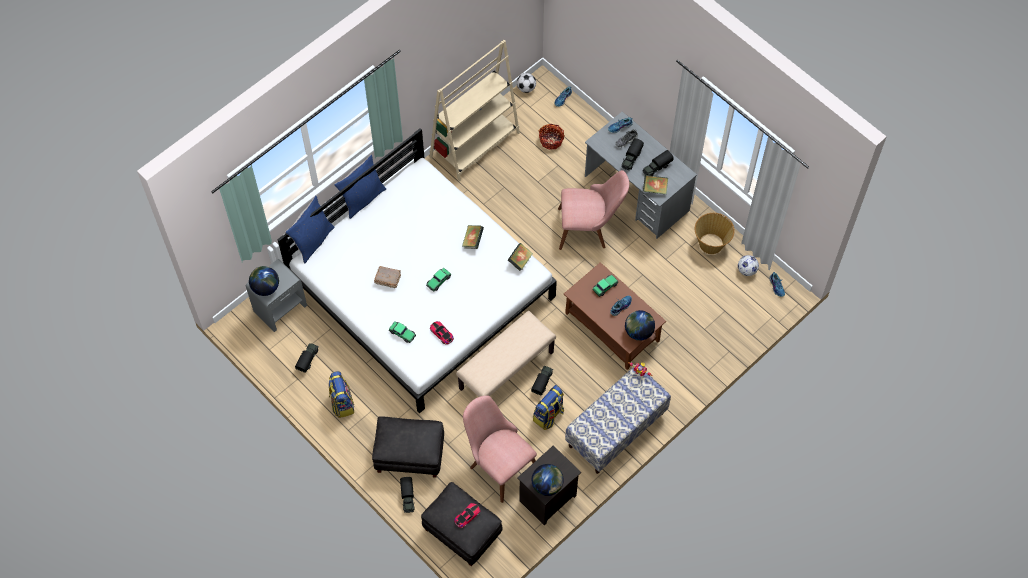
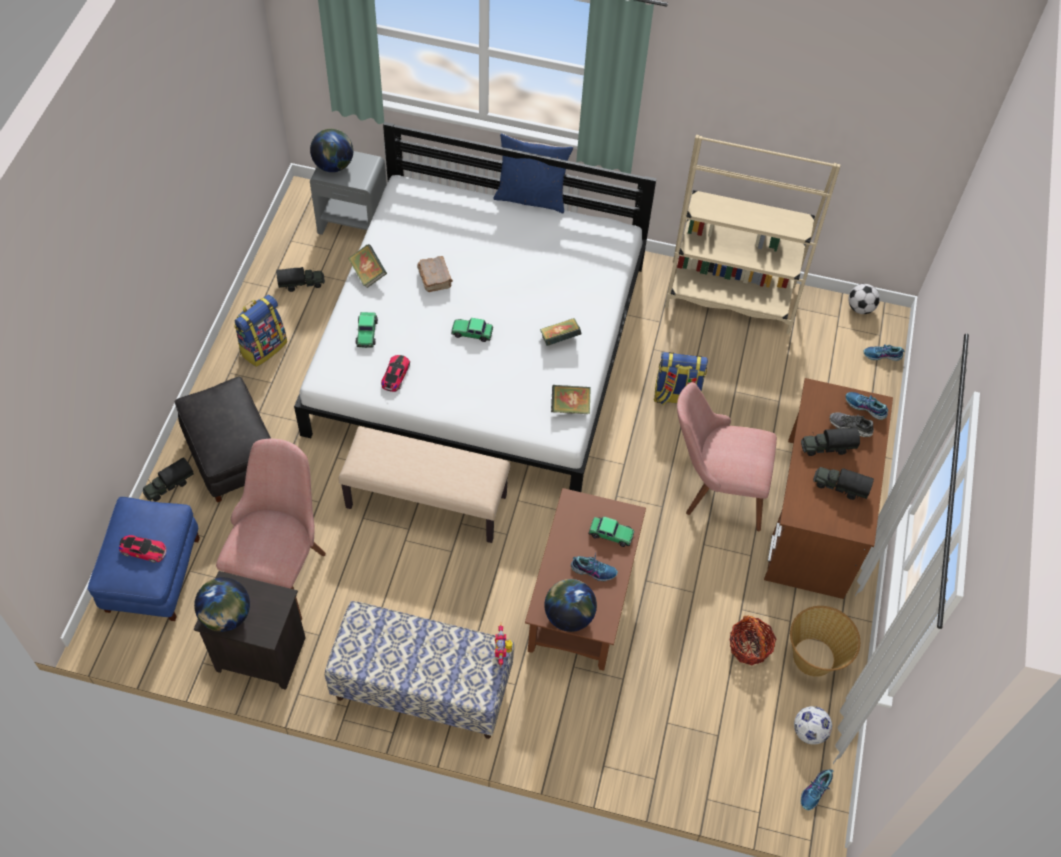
camera: 55 degrees right, 5 degrees down
blue pillow [285,195,335,263] -> none
black ottoman [421,482,503,566] -> blue ottoman [88,497,200,621]
toy truck [531,366,553,396] -> none
backpack [533,385,564,430] -> backpack moved to [654,352,708,406]
basket [539,124,564,150] -> basket moved to [730,615,776,665]
pink chair [558,170,629,250] -> pink chair turned 135 degrees clockwise [677,382,777,531]
grey desk [585,112,697,239] -> brown desk [764,378,893,599]
book [643,175,668,194] -> book moved to [348,244,387,288]

